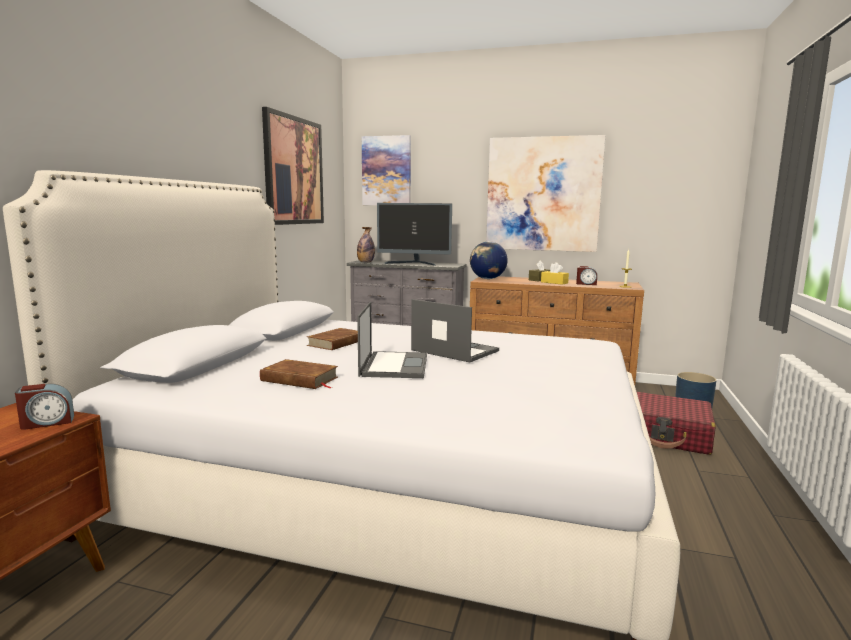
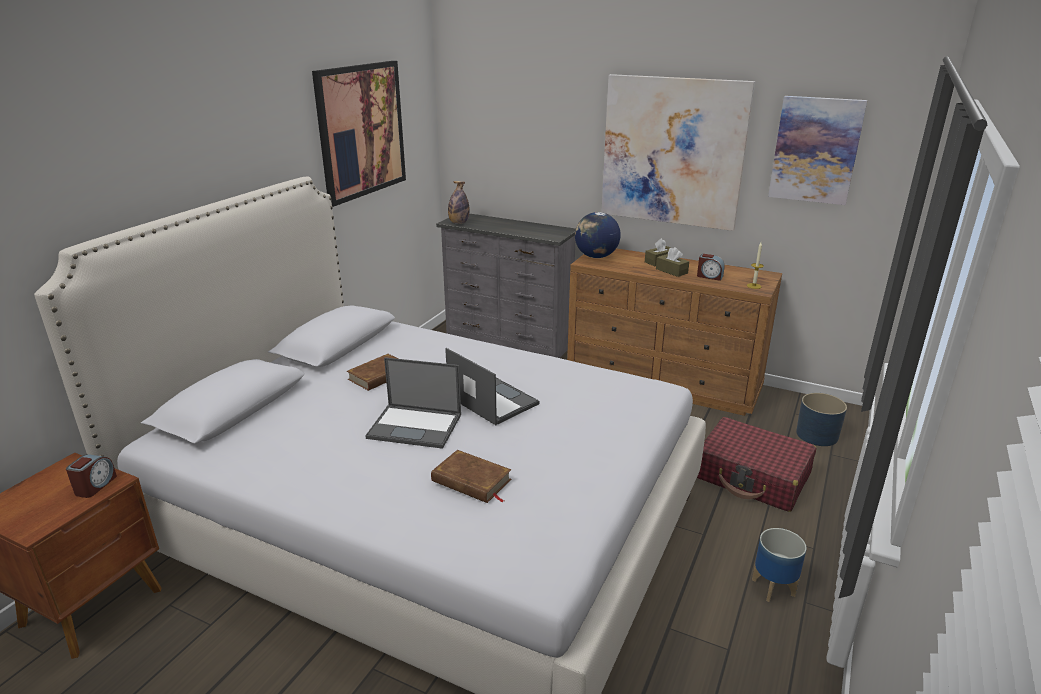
camera: 10 degrees right, 15 degrees up
alarm clock [15,384,74,430] -> alarm clock turned 60 degrees counterclockwise [66,454,117,498]
brown book [260,359,338,389] -> brown book moved to [431,450,511,503]
laptop [357,302,427,378] -> laptop turned 90 degrees clockwise [365,357,461,449]
picture [362,135,411,205] -> picture moved to [768,96,868,205]
monitor [377,203,452,266] -> none
yellow tissue box [541,262,569,285] -> brown tissue box [656,247,689,277]
none -> planter [752,528,807,602]

